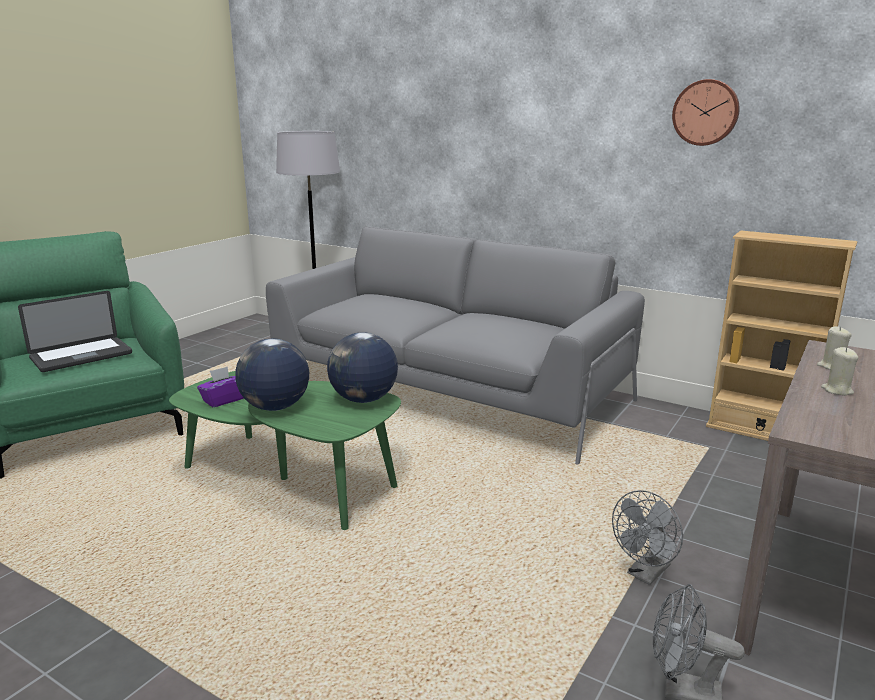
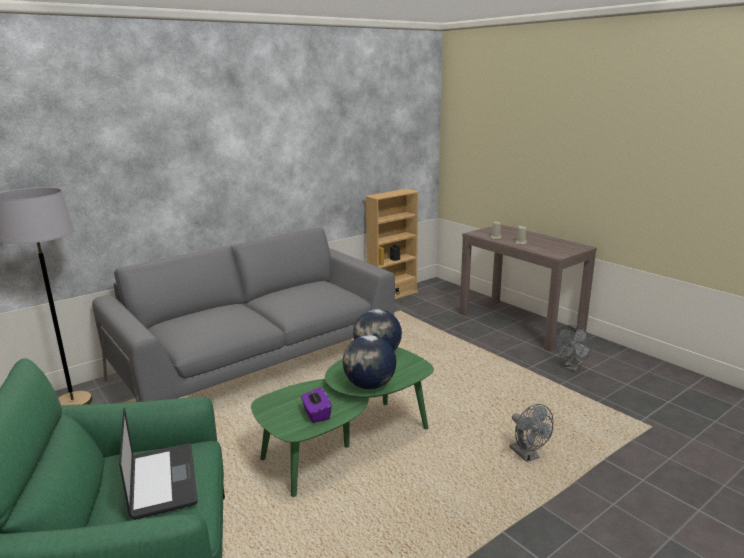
camera: 70 degrees left, 0 degrees up
grey fan [612,490,683,585] -> grey fan moved to [510,404,554,462]
wall clock [672,79,740,146] -> none

